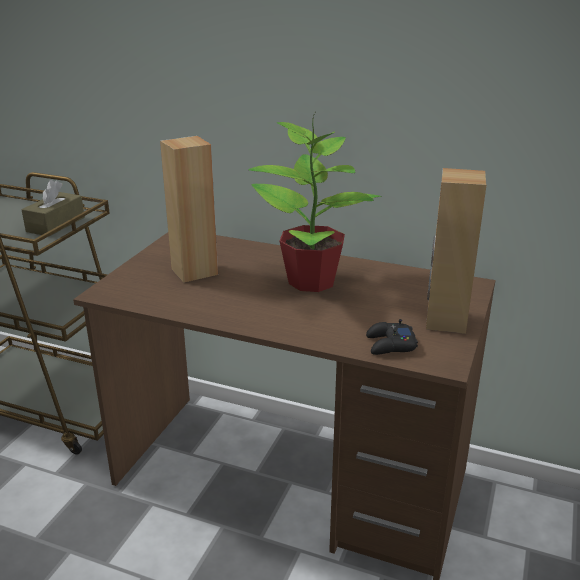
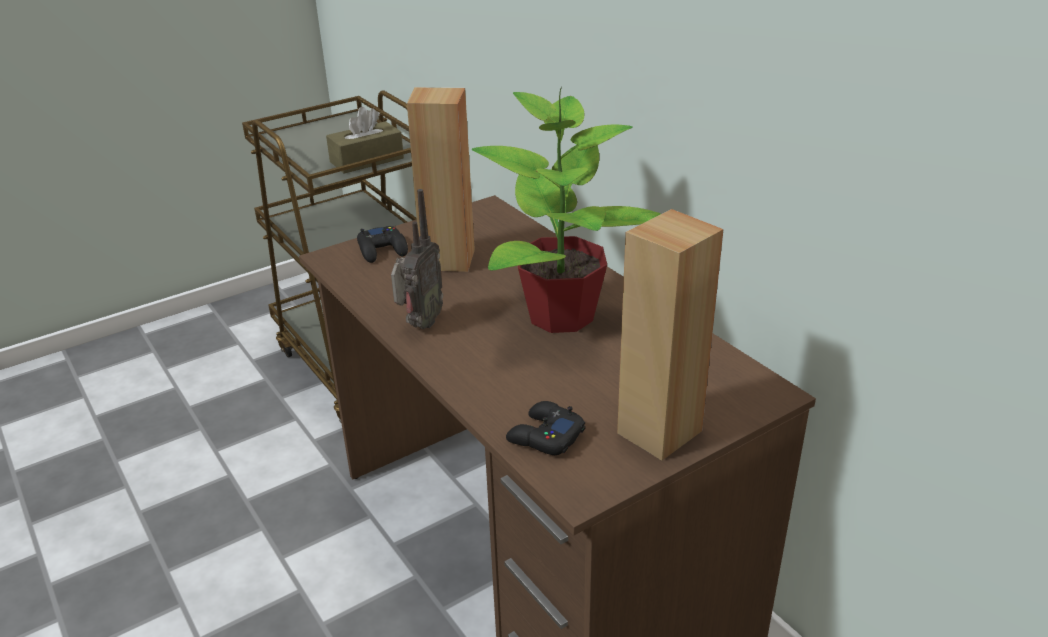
camera: 35 degrees right, 5 degrees up
none -> black game controller [357,226,408,263]
none -> radio [391,189,443,329]

